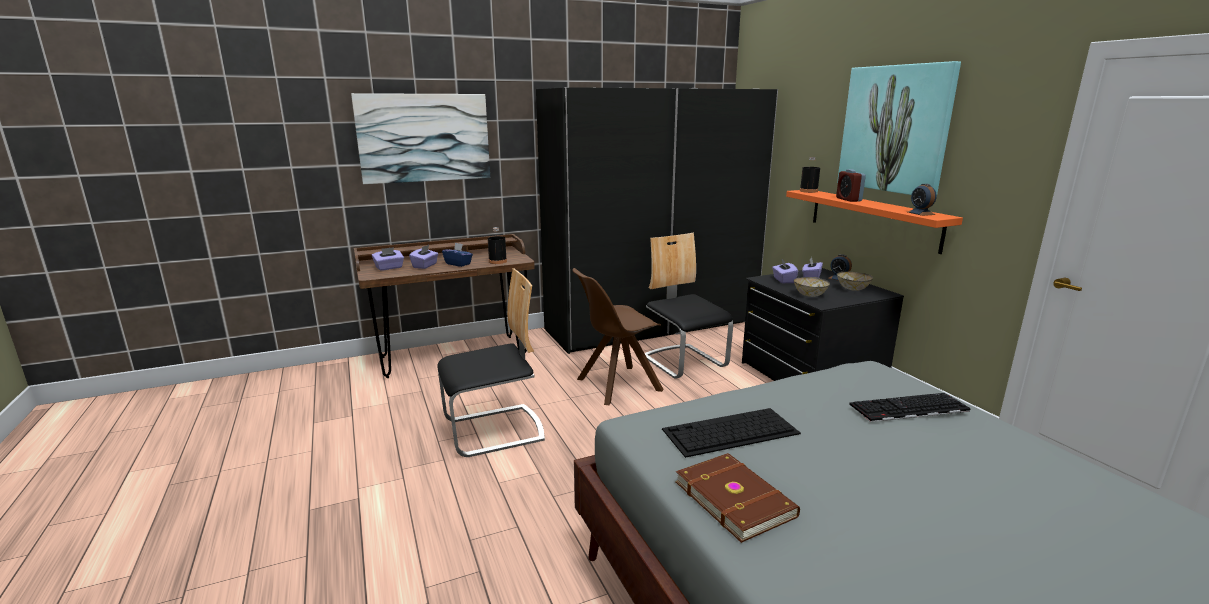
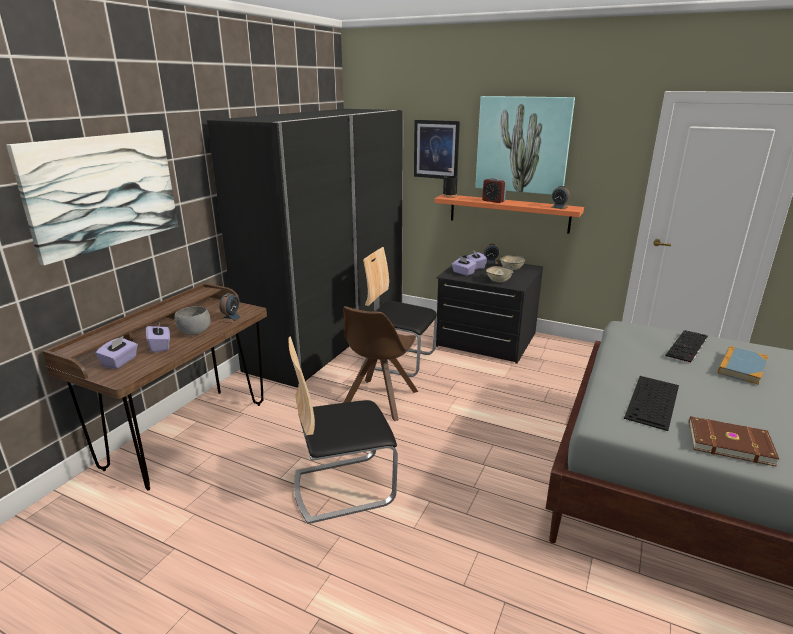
camera: 40 degrees left, 5 degrees up
chair [437,268,545,457] -> chair turned 135 degrees counterclockwise [289,336,398,524]
blue tissue box [442,243,473,267] -> grey bowl [174,306,210,335]
black bottle [488,227,507,264] -> alarm clock [219,293,243,323]
none -> picture [414,120,460,179]
none -> book [718,346,768,385]

